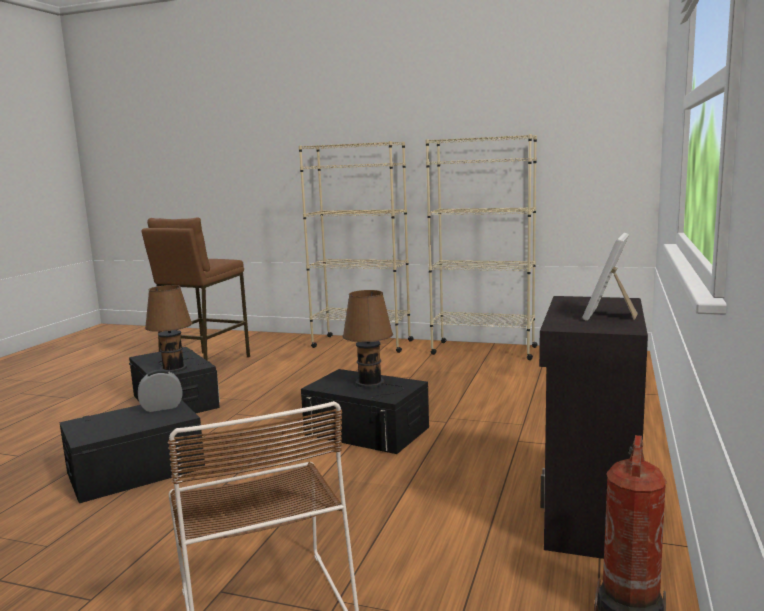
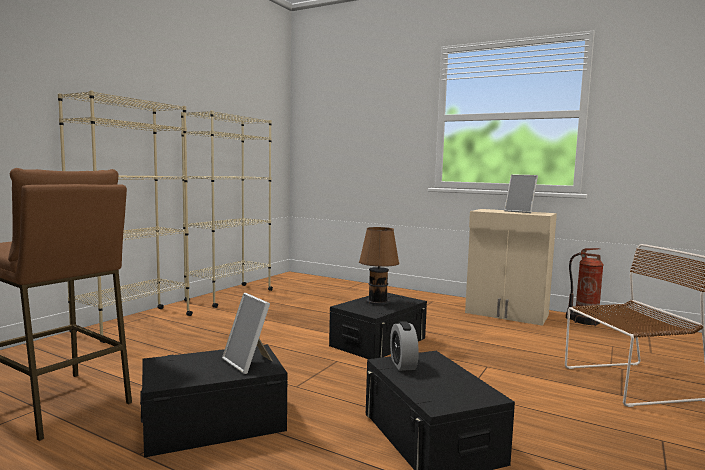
camera: 80 degrees left, 5 degrees down
brown table lamp [145,285,194,373] -> picture frame [222,293,273,374]
black cabinet [539,296,648,559] -> beige cabinet [465,209,557,326]

